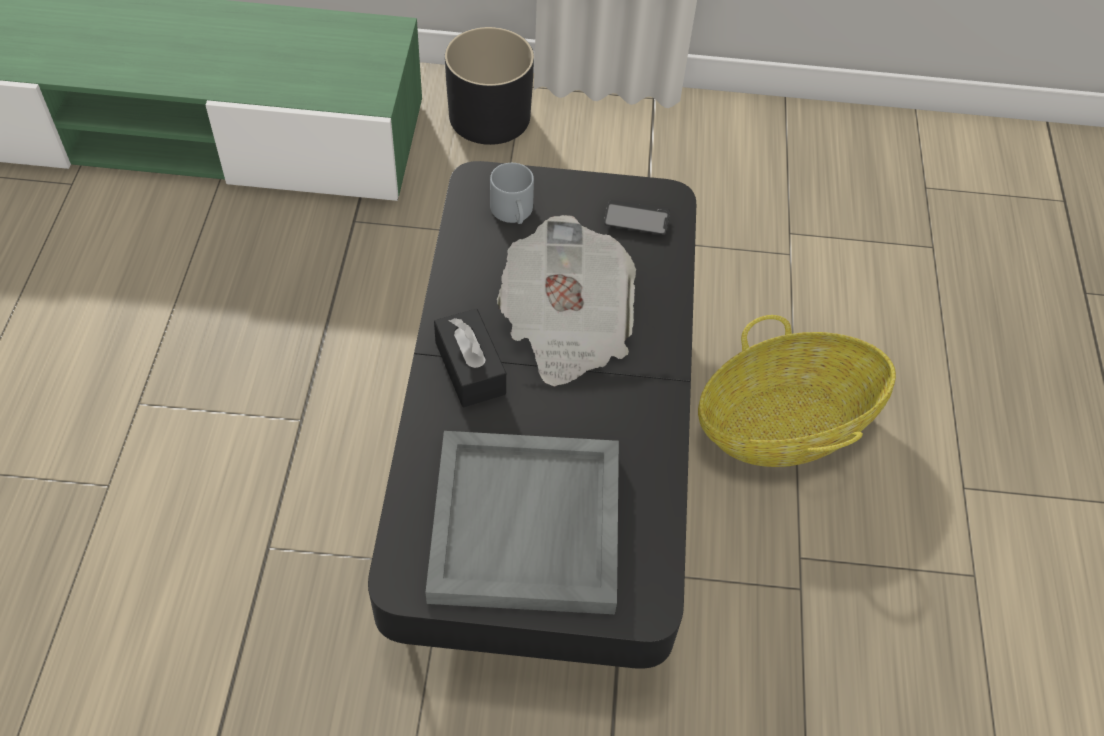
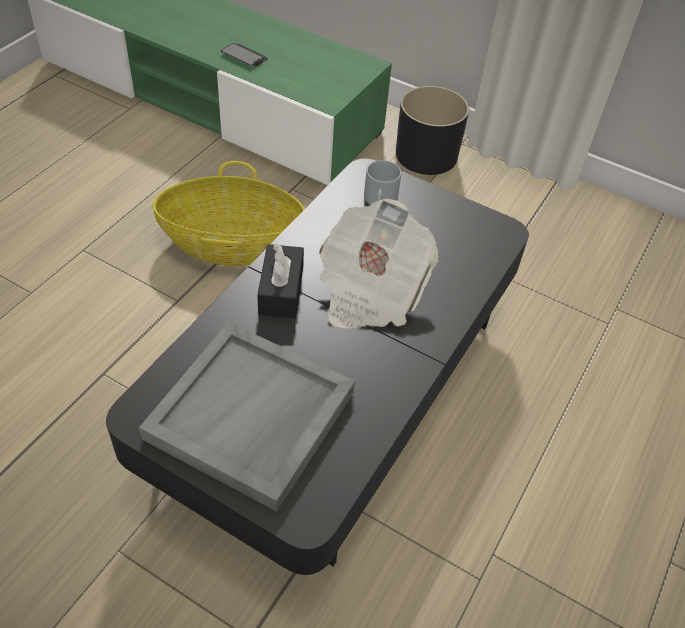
camera: 25 degrees right, 5 degrees down
phone [604,200,670,235] -> phone moved to [221,43,268,66]
basket [698,315,896,467] -> basket moved to [153,161,305,266]

